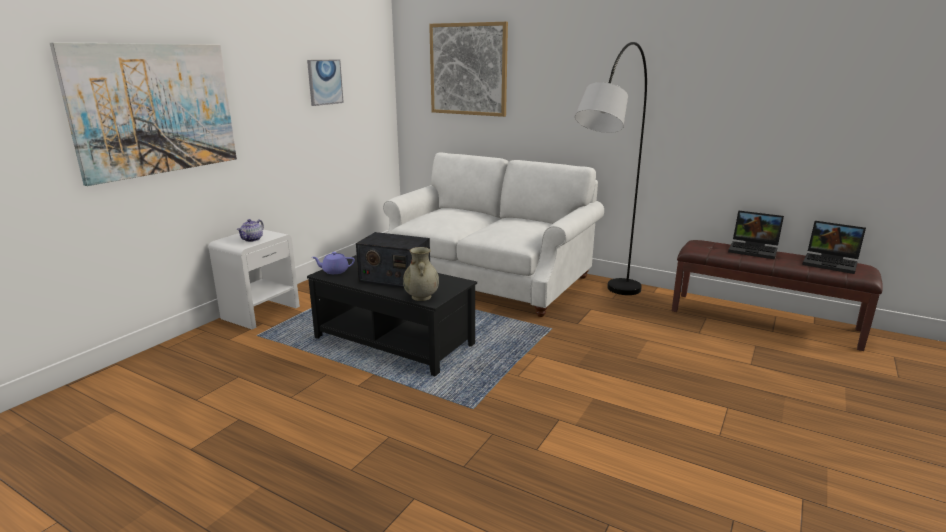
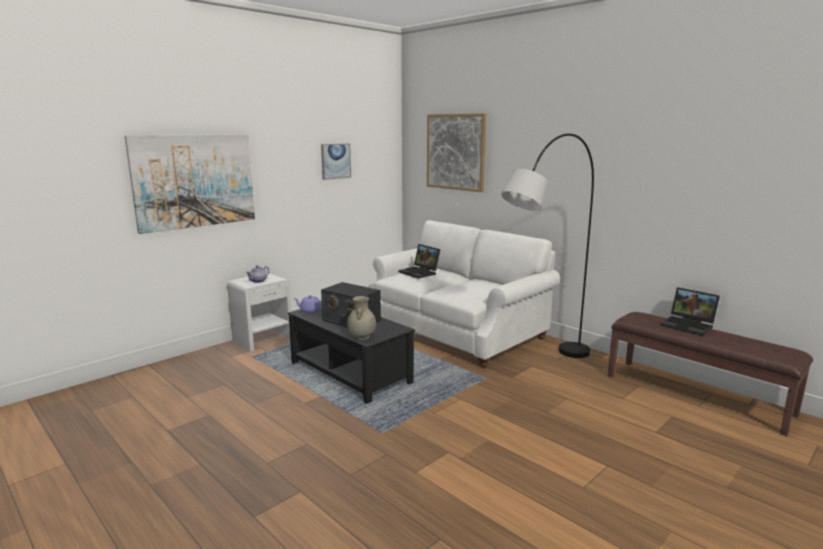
camera: 15 degrees right, 5 degrees down
laptop [802,221,866,274] -> laptop moved to [398,244,441,279]

